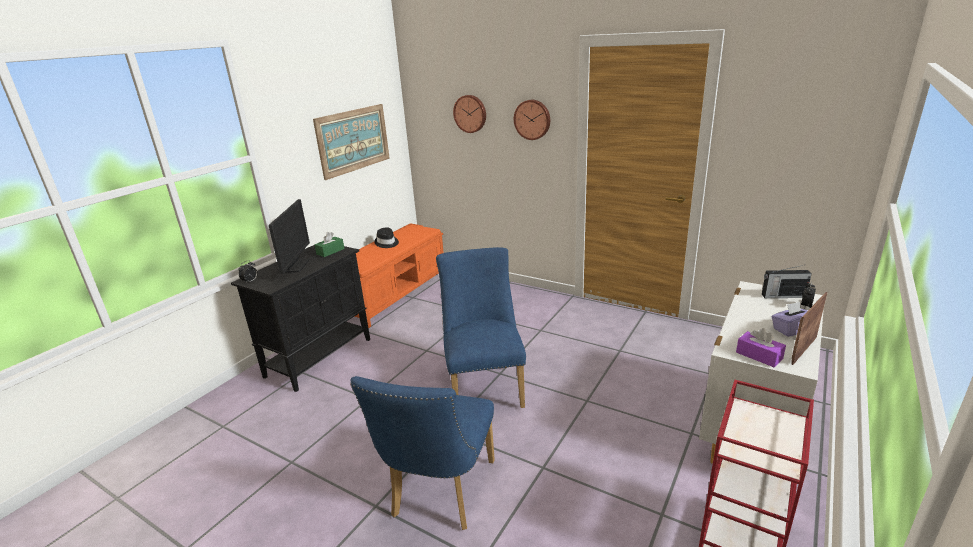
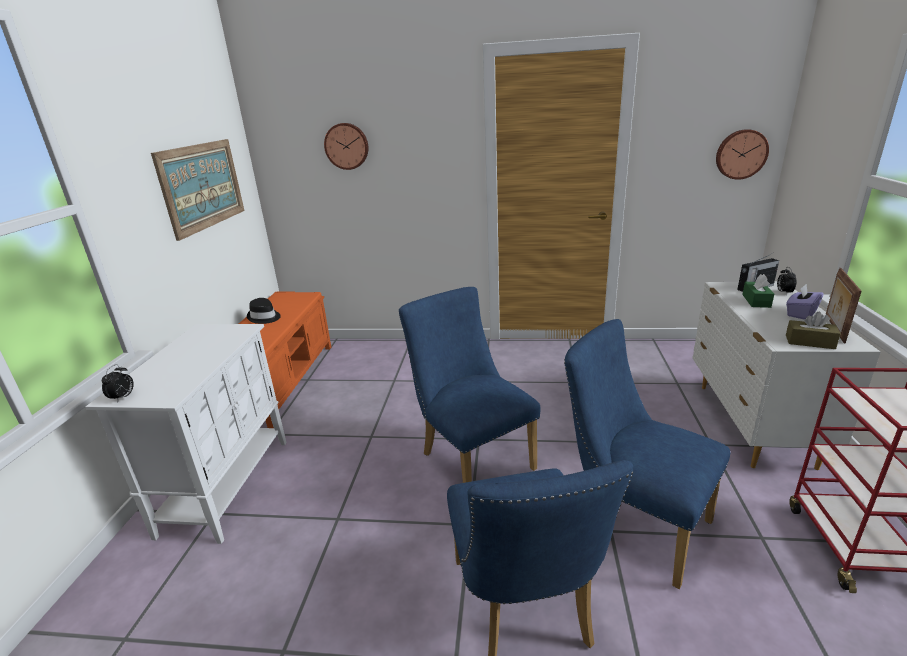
camera: 25 degrees left, 0 degrees up
black cabinet [231,241,370,392] -> white cabinet [86,324,286,544]
monitor [269,199,310,274] -> none
green tissue box [315,232,345,257] -> green tissue box moved to [742,274,774,308]
wall clock [514,100,550,140] -> wall clock moved to [716,129,769,180]
purple tissue box [736,328,786,367] -> brown tissue box [786,312,841,349]
none -> blue chair [564,319,730,589]

